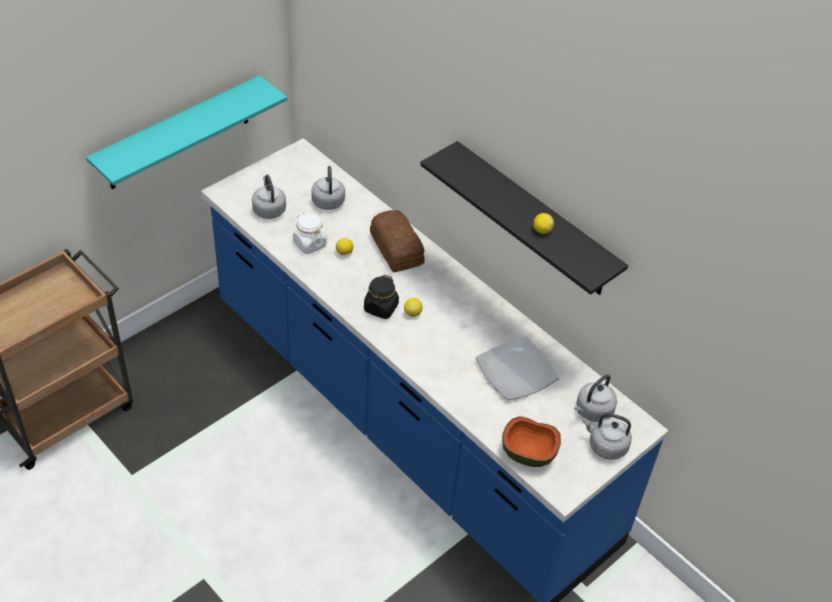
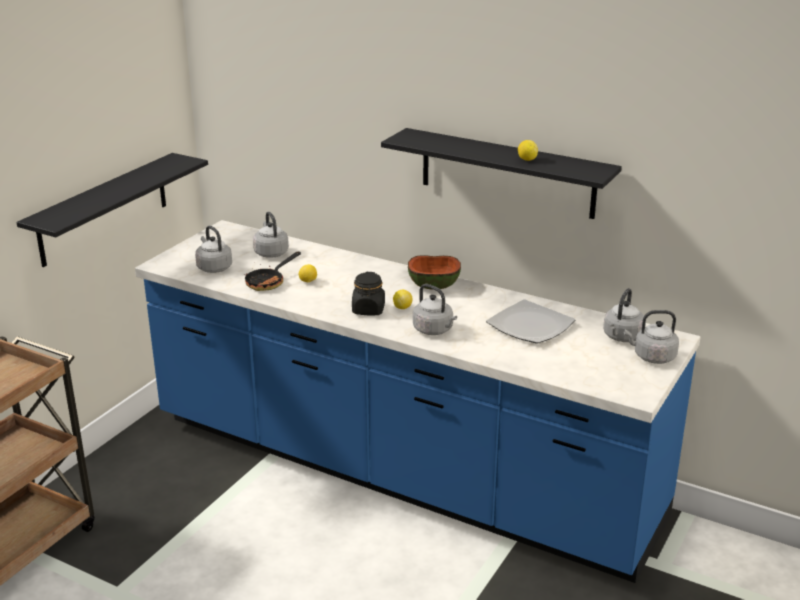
camera: 15 degrees left, 20 degrees down
turquoise shelf [86,76,287,189] -> black shelf [16,153,208,267]
white jar [293,213,327,254] -> frying pan [245,252,301,291]
bread [370,210,425,272] -> none
bowl [502,416,561,467] -> bowl moved to [408,255,461,290]
none -> grey kettle [413,284,457,335]

